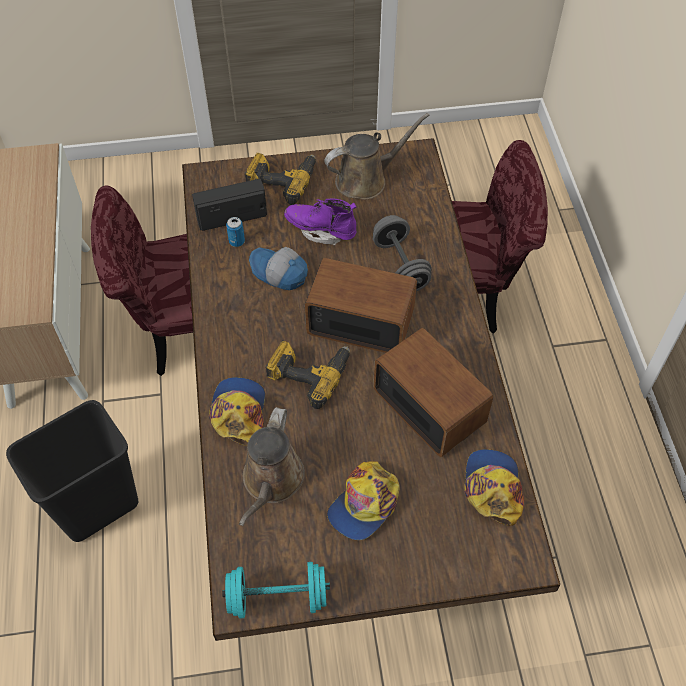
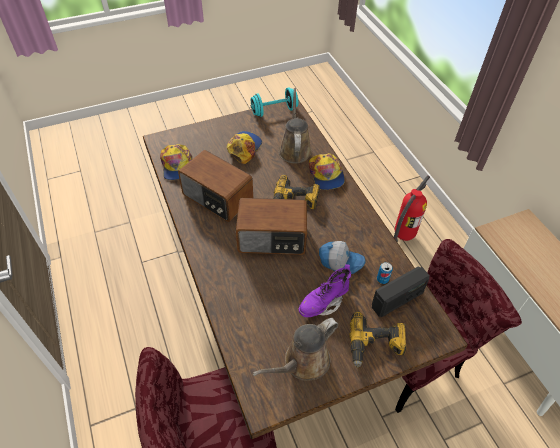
camera: 165 degrees right, 5 degrees down
black trash can [6,400,138,542] -> fire extinguisher [394,175,430,242]
purple boot [284,199,357,245] -> purple boot turned 135 degrees clockwise [299,264,351,317]
grey dumbbell [373,215,432,291] -> none

